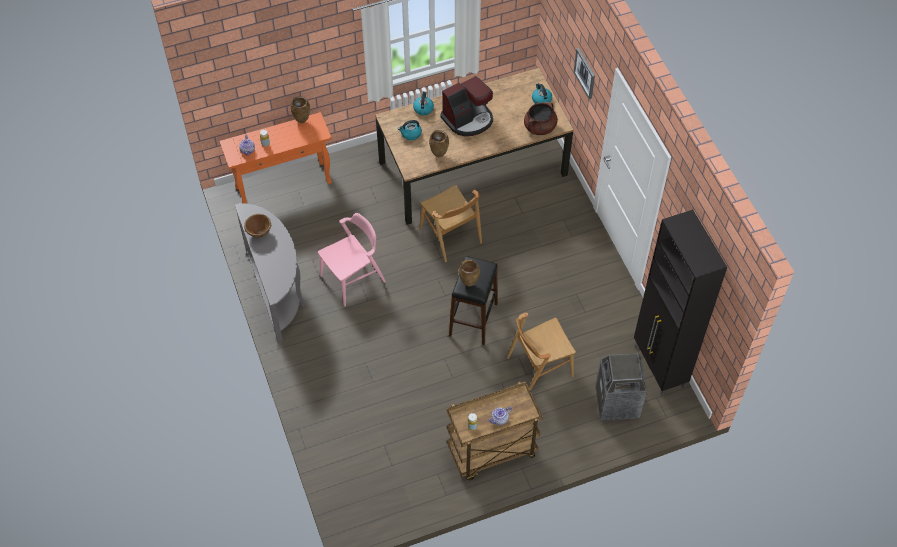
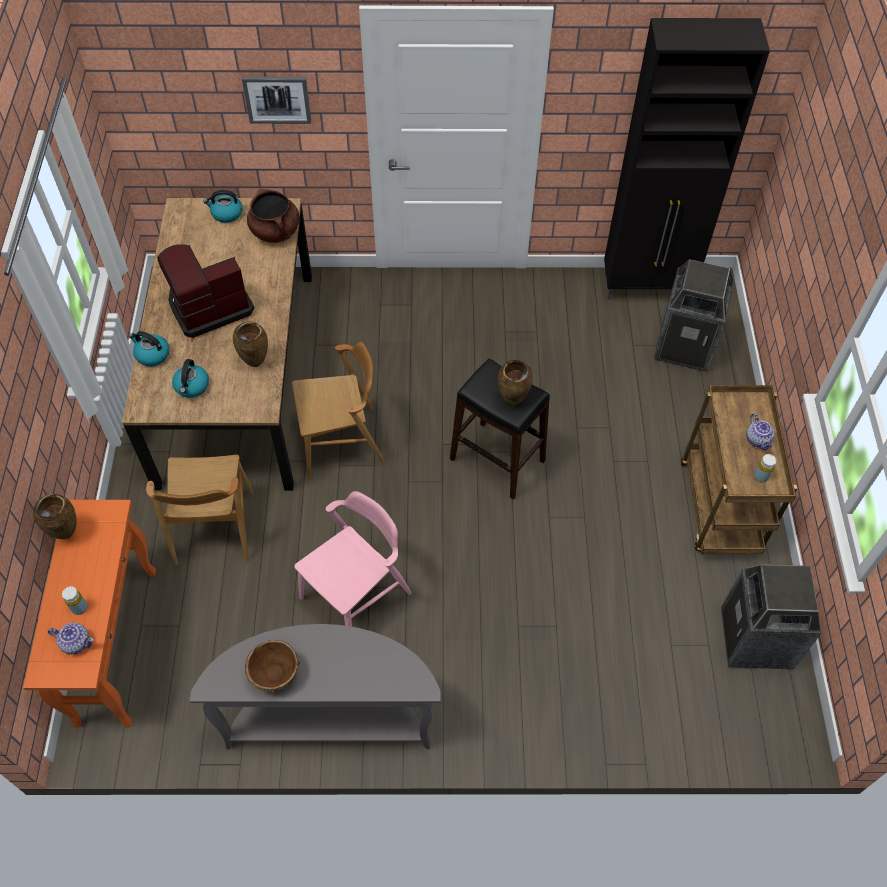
camera: 70 degrees left, 0 degrees up
pink chair [318,213,386,307] -> pink chair turned 60 degrees clockwise [294,491,412,627]
coffee machine [440,76,493,136] -> coffee machine turned 105 degrees counterclockwise [157,244,254,338]
brown chair [507,313,576,391] -> brown chair moved to [146,454,253,565]
none -> trash can [721,564,822,669]

